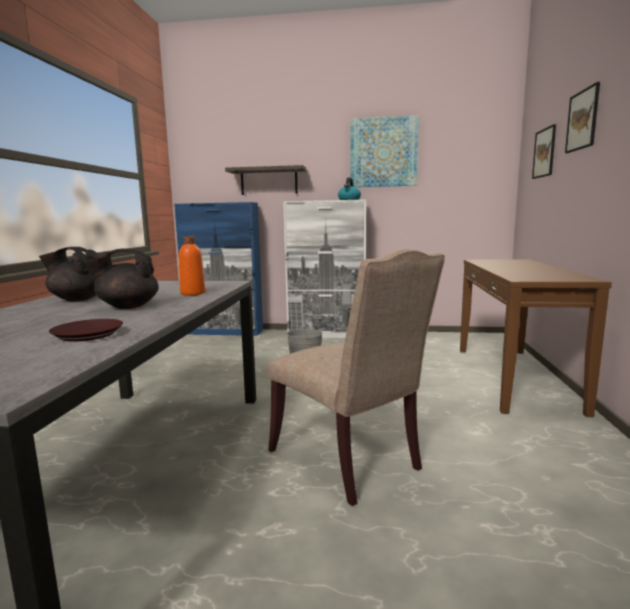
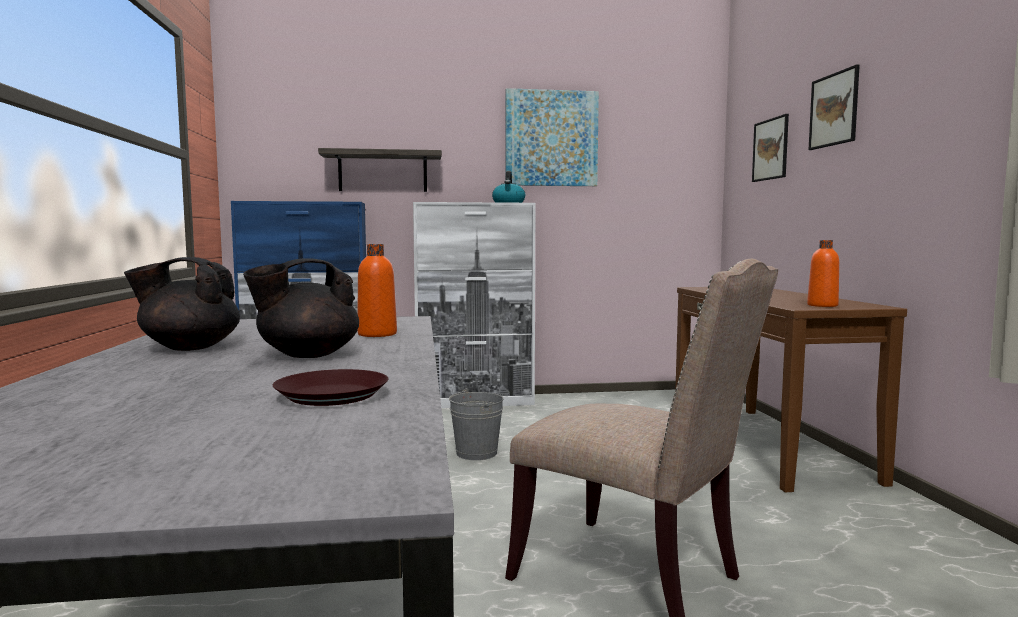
camera: 15 degrees left, 5 degrees down
none -> orange bottle [807,240,839,307]

